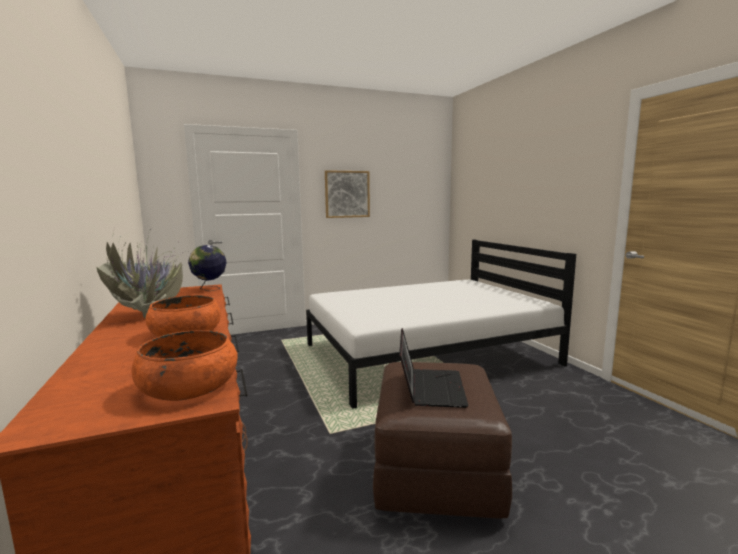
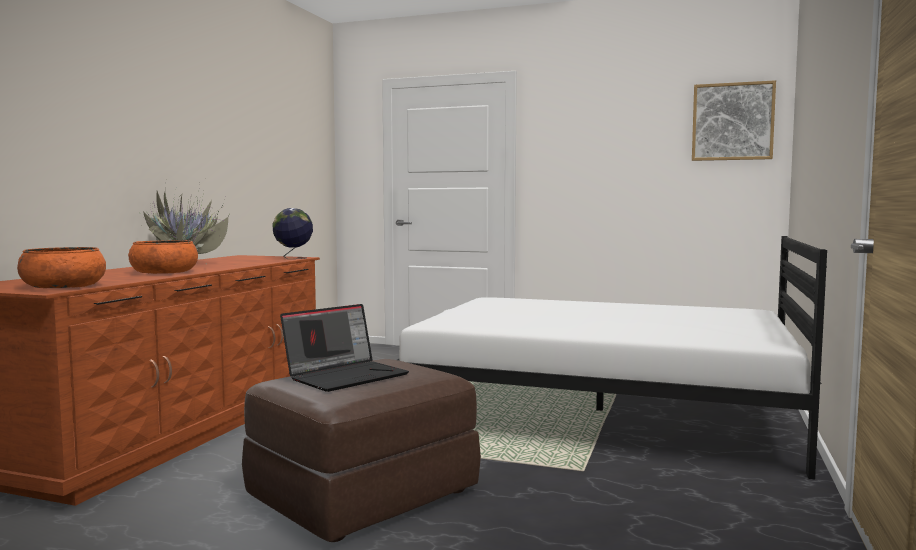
camera: 40 degrees right, 5 degrees down
picture [325,170,370,218] -> picture moved to [692,80,776,161]

